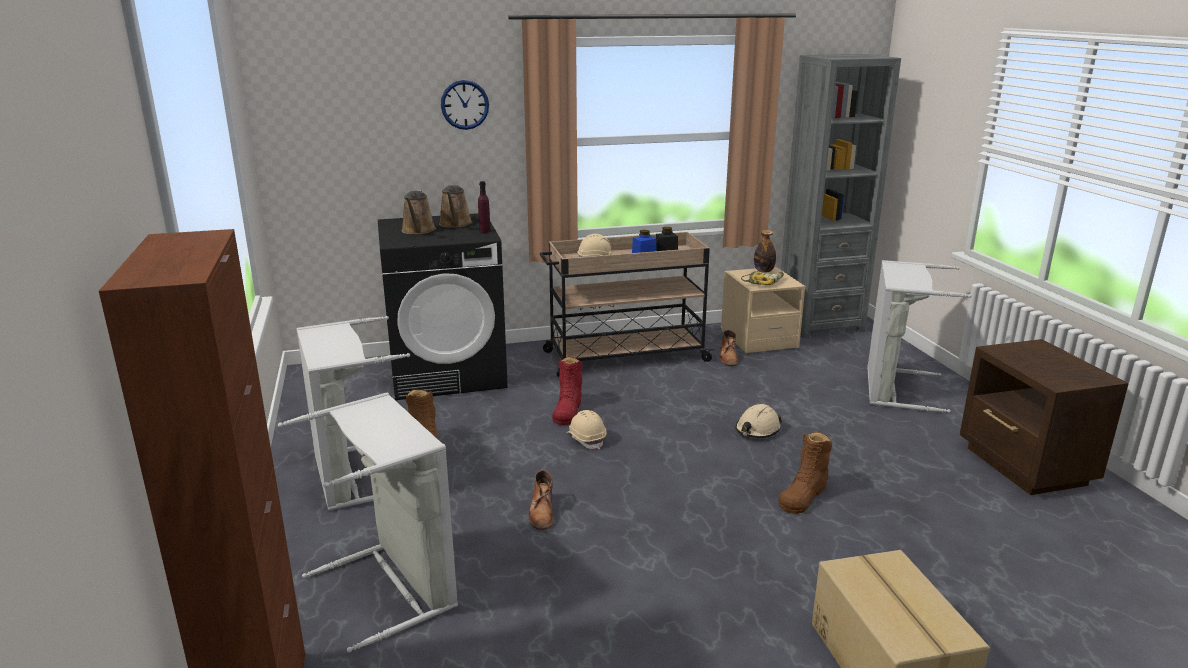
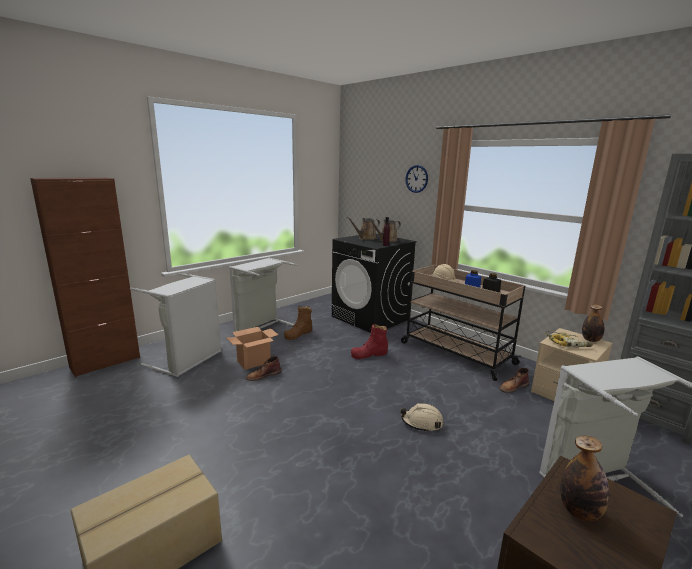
camera: 60 degrees right, 5 degrees down
beige hard hat [567,410,607,449] -> none
brown boot [778,432,832,514] -> none
none -> cardboard box [226,327,278,370]
none -> bottle [560,436,609,521]

